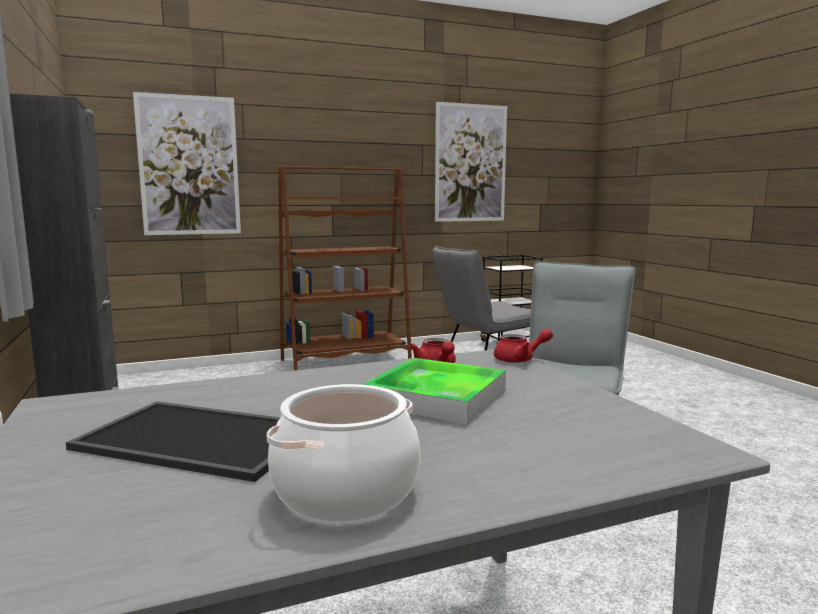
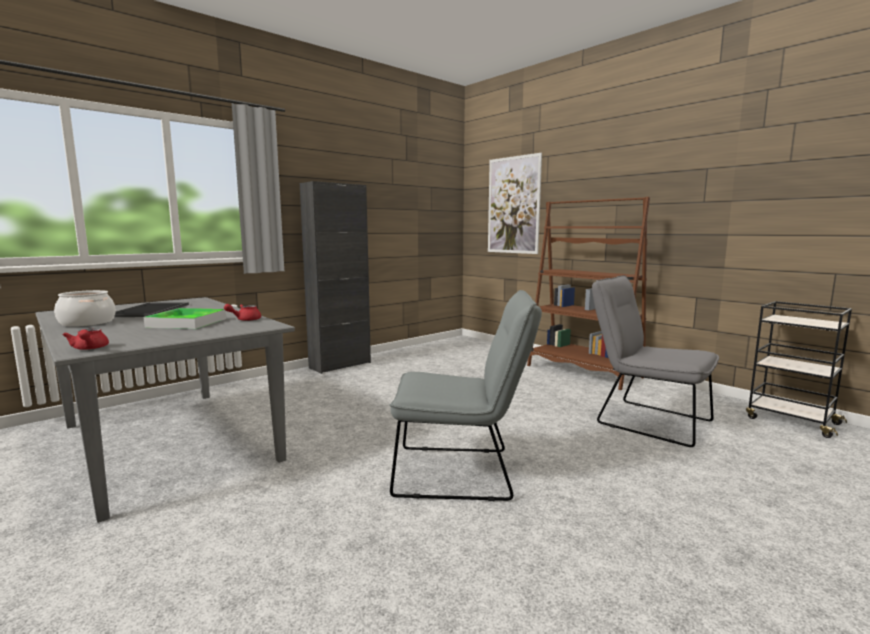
camera: 70 degrees right, 0 degrees up
picture [435,102,507,222] -> none
red teapot [494,328,553,363] -> red teapot moved to [62,328,109,350]

